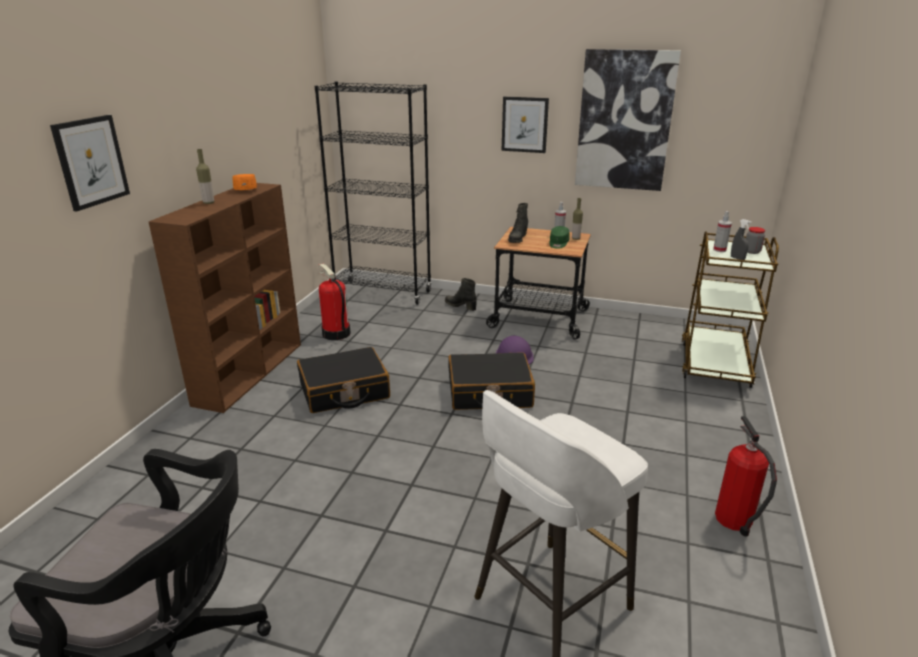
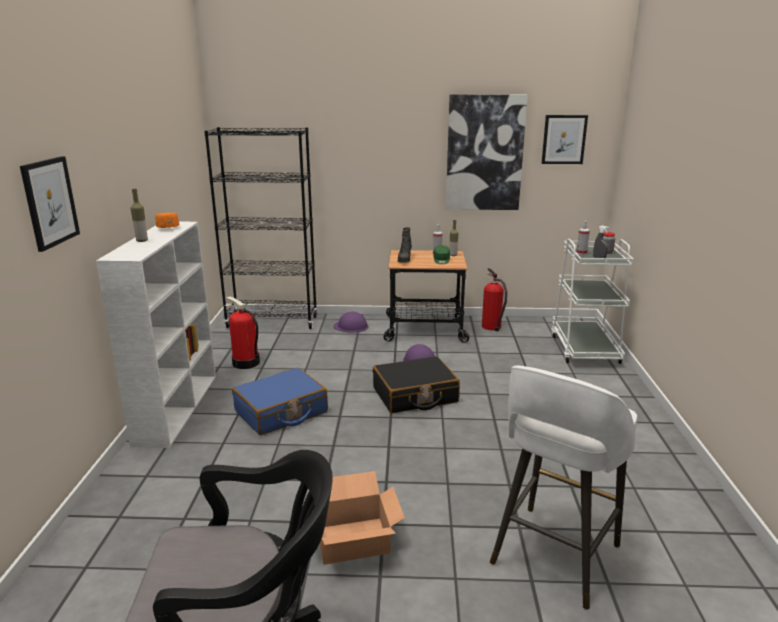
camera: 15 degrees left, 5 degrees down
brown bookcase [149,183,301,413] -> white bookcase [96,222,216,448]
black suitcase [297,347,390,413] -> blue suitcase [232,368,328,435]
black boot [445,278,477,311] -> purple hard hat [333,312,369,333]
picture [502,97,549,153] -> picture moved to [541,115,588,164]
brown cart [682,231,779,388] -> white cart [551,239,634,364]
fire extinguisher [715,416,777,537] -> fire extinguisher moved to [482,268,507,332]
none -> cardboard box [302,471,405,565]

